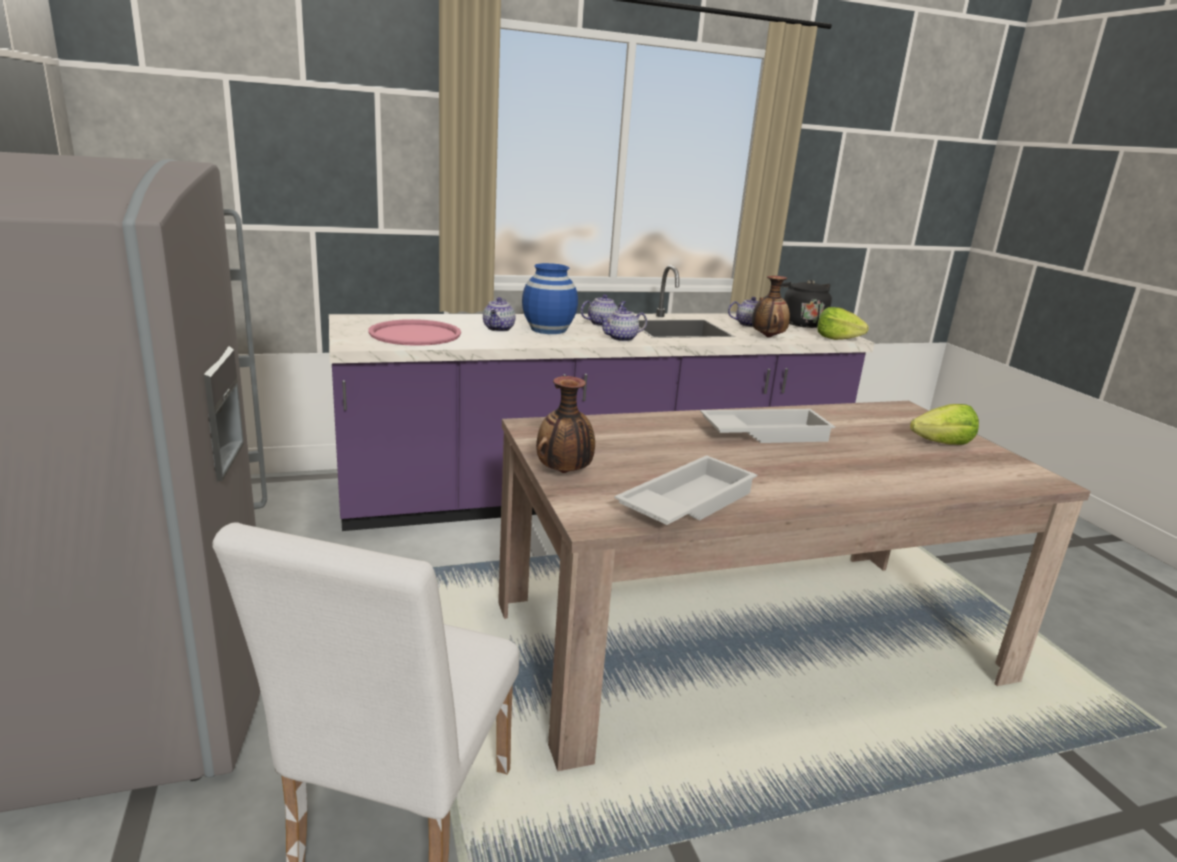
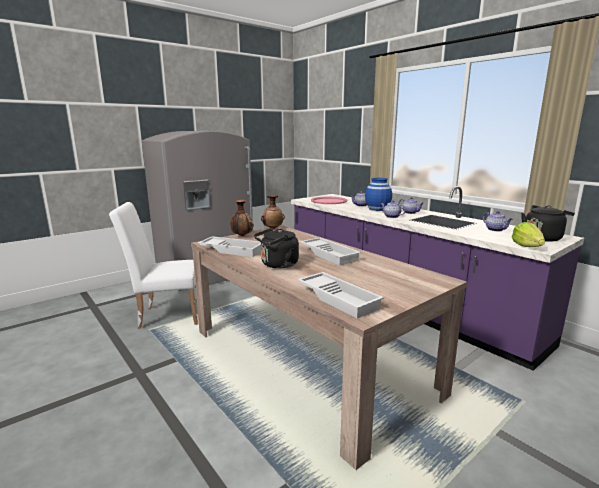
camera: 70 degrees right, 5 degrees down
vase [752,276,790,338] -> vase moved to [261,195,285,229]
lettuce [910,404,979,445] -> none
none -> black kettle [254,228,299,268]
none -> white tray [298,272,384,318]

